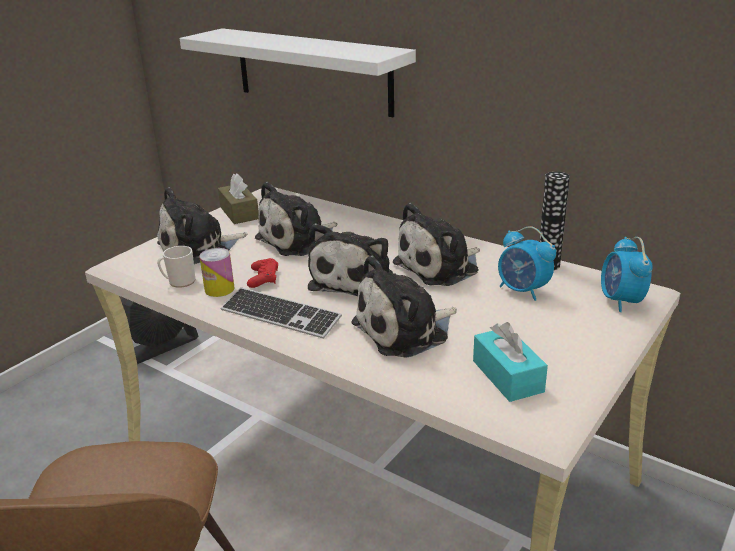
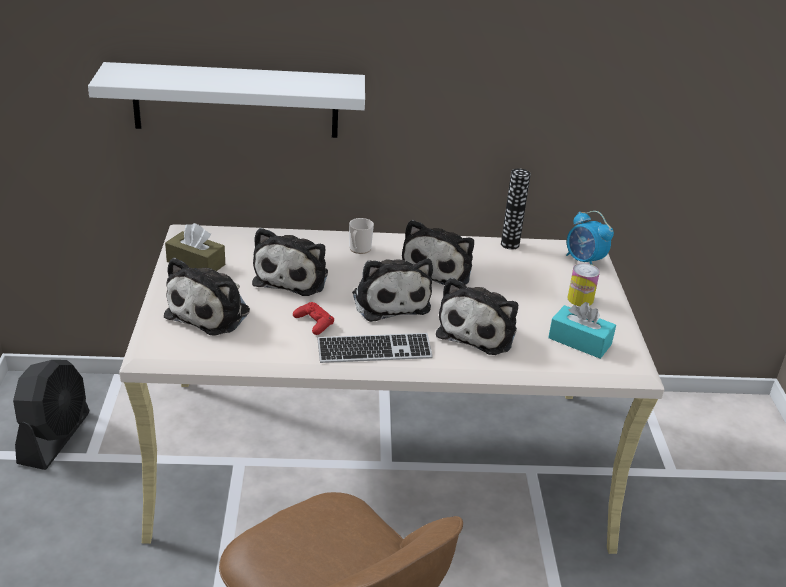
camera: 40 degrees left, 5 degrees up
mug [157,246,195,288] -> mug moved to [349,218,374,254]
can [199,248,235,297] -> can moved to [567,263,600,306]
alarm clock [498,226,556,301] -> none

